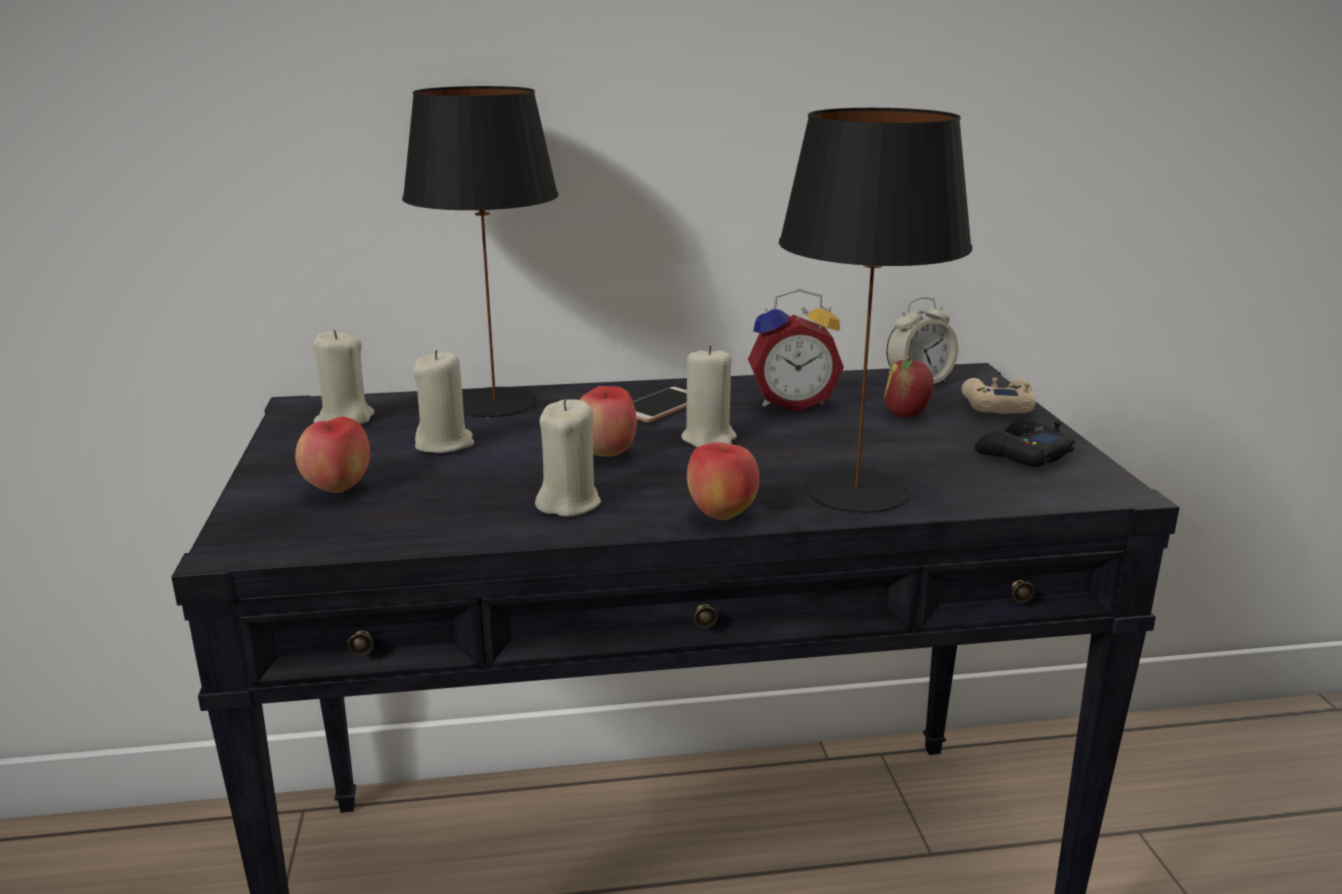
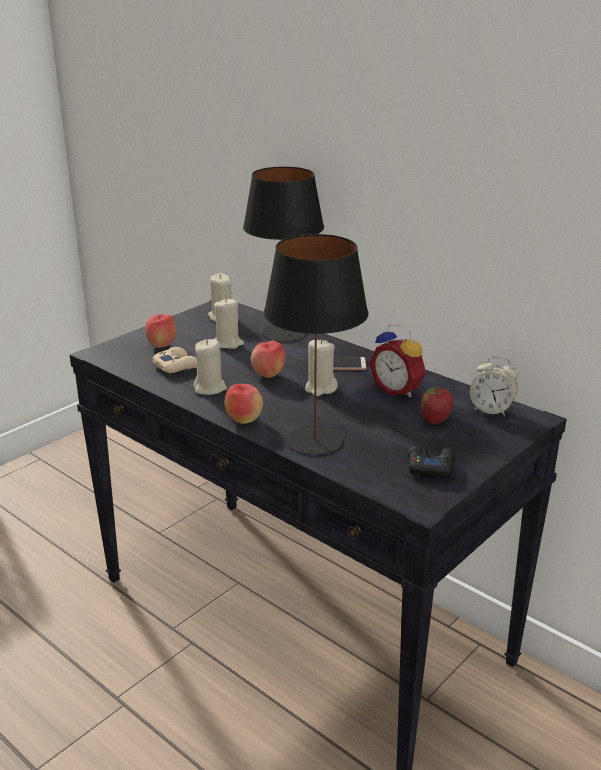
camera: 50 degrees right, 5 degrees up
beige game controller [962,378,1035,414] -> beige game controller moved to [152,347,197,373]

